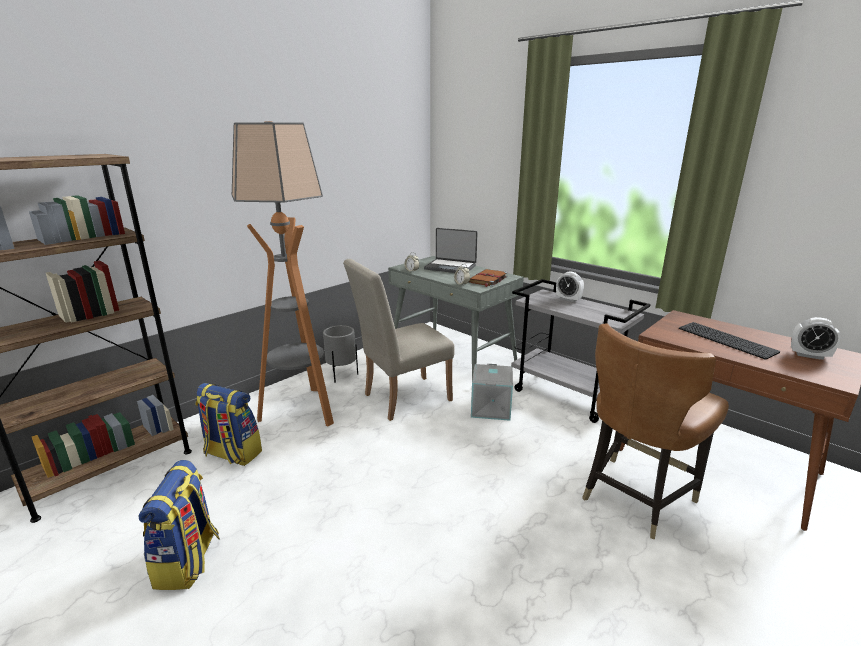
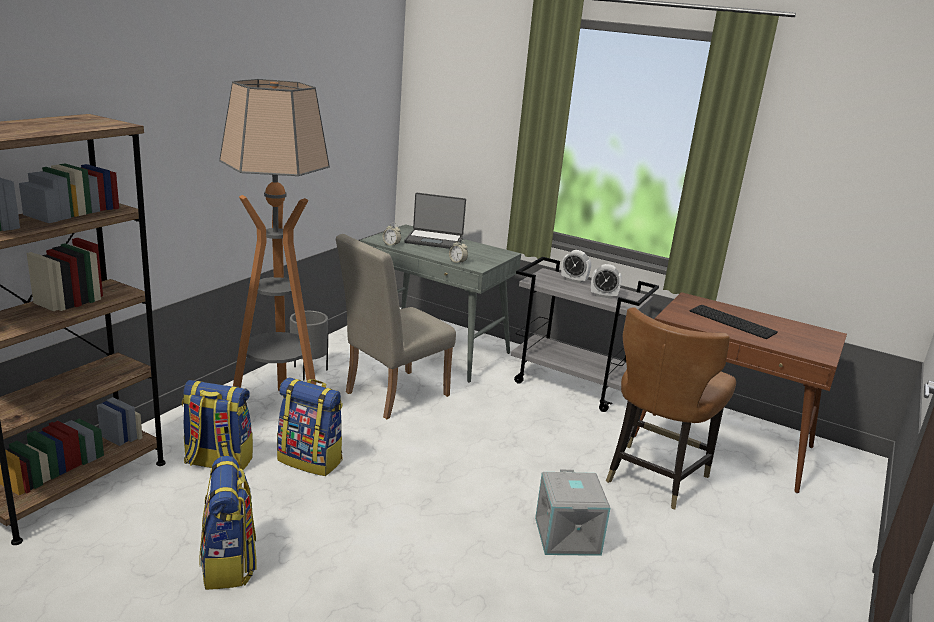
camera: 15 degrees left, 0 degrees up
brown book [469,269,508,287] -> none
grey storage box [471,364,513,421] -> grey storage box moved to [535,470,610,556]
alarm clock [791,317,841,360] -> alarm clock moved to [591,264,622,299]
none -> backpack [277,377,343,476]

